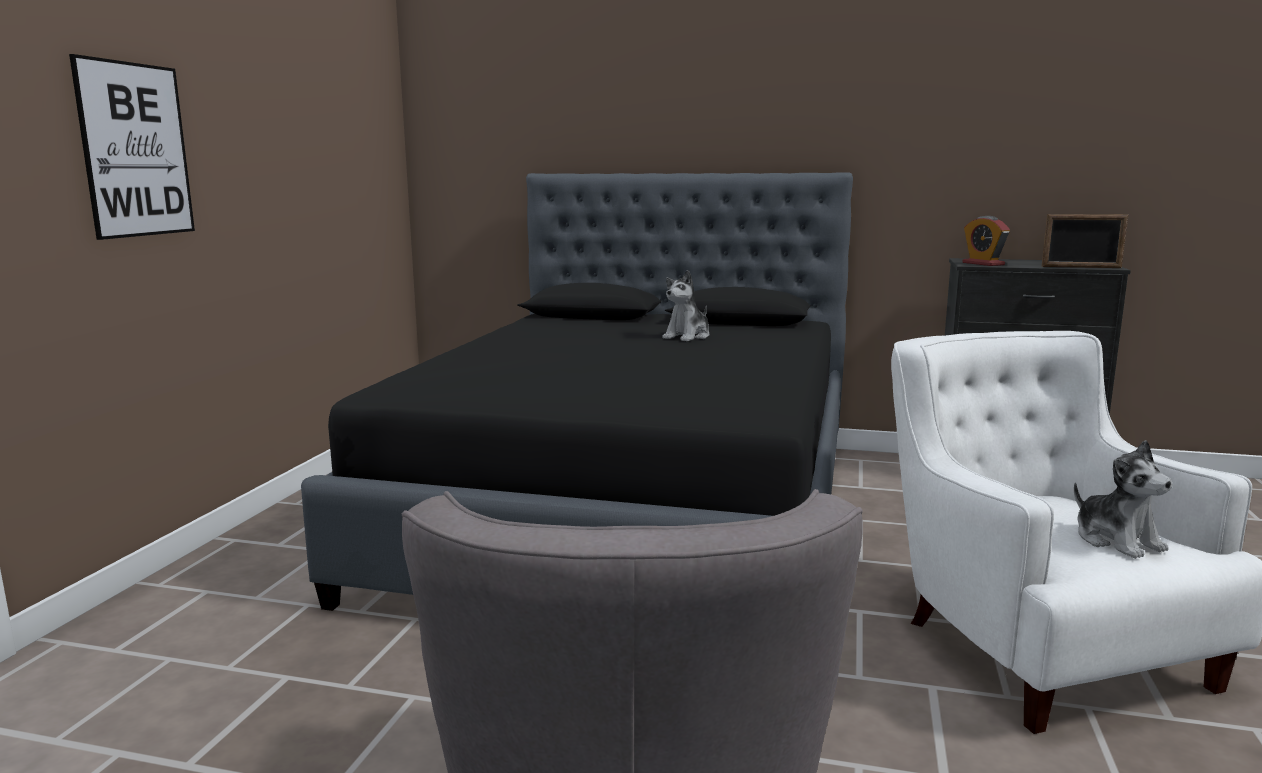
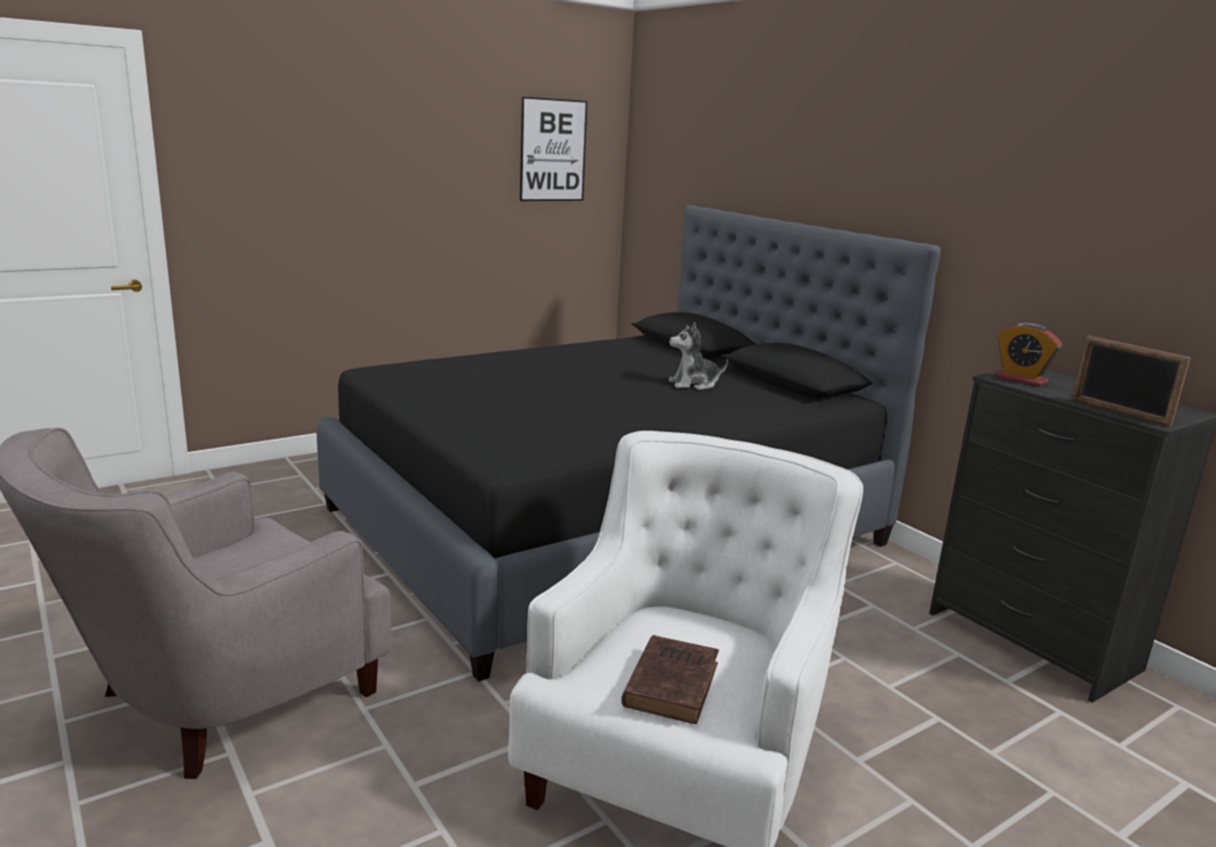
camera: 40 degrees right, 5 degrees up
picture [69,54,195,240] -> picture moved to [520,96,587,201]
alarm clock [962,216,1010,266] -> alarm clock turned 60 degrees counterclockwise [994,323,1062,387]
plush toy [1074,440,1173,559] -> brown book [621,635,719,724]

